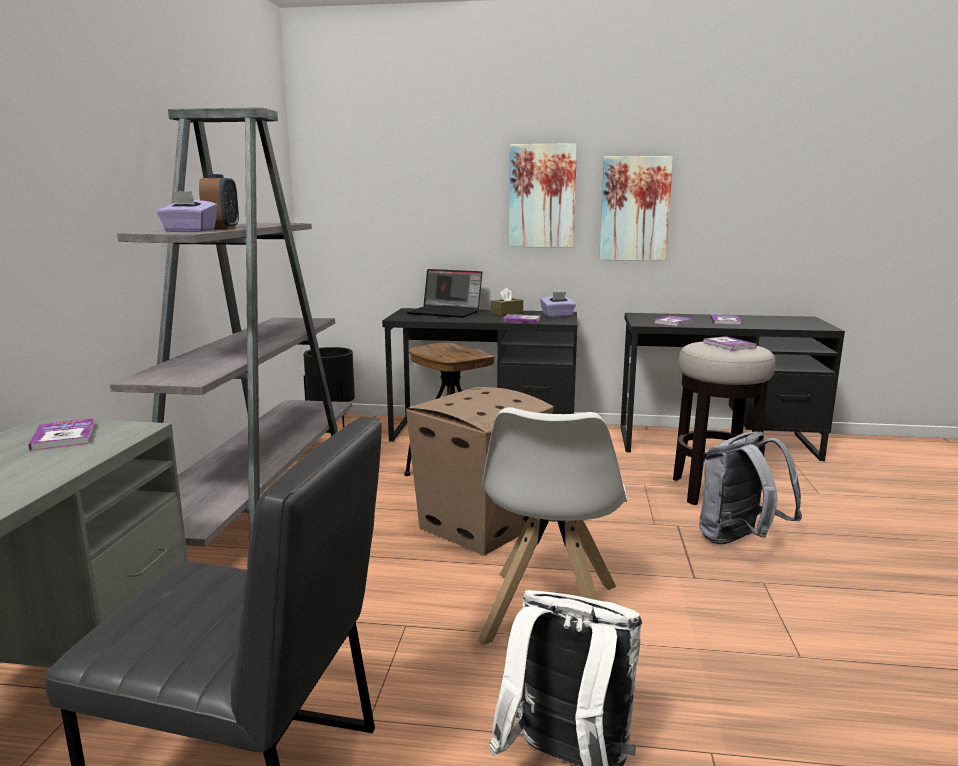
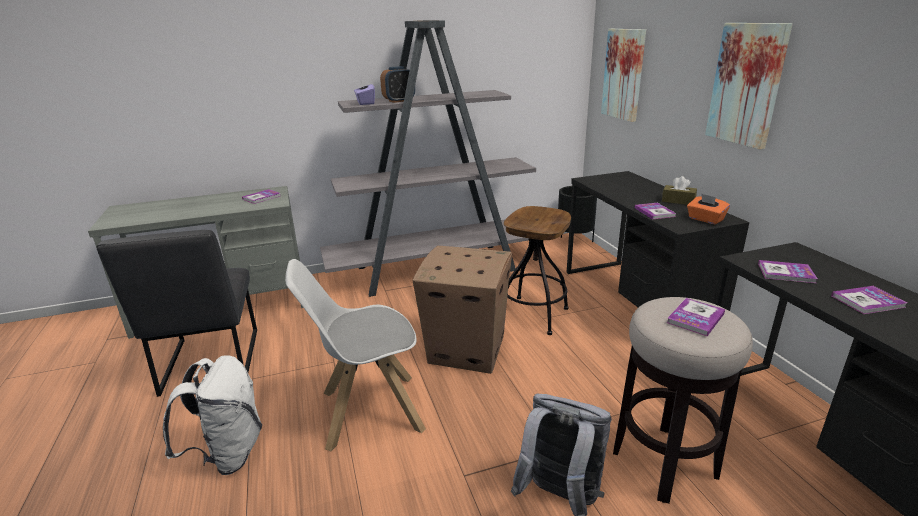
camera: 65 degrees right, 10 degrees up
laptop [407,269,483,318] -> none
purple tissue box [540,292,576,317] -> orange tissue box [687,193,730,225]
picture [599,156,673,261] -> picture moved to [601,29,646,122]

